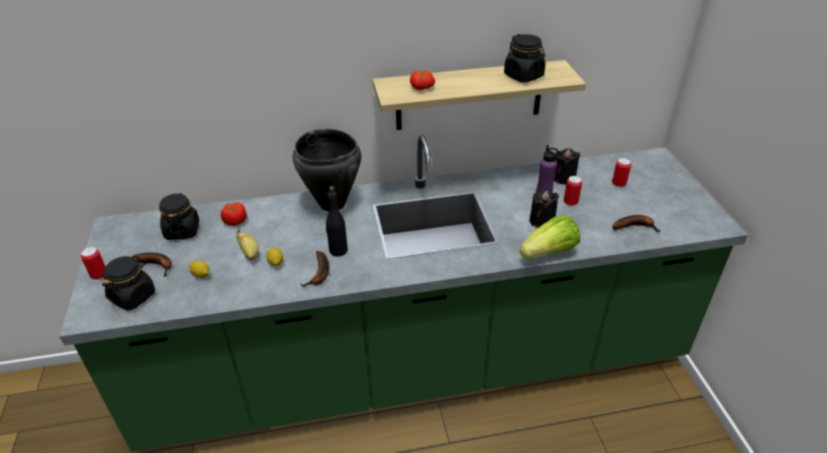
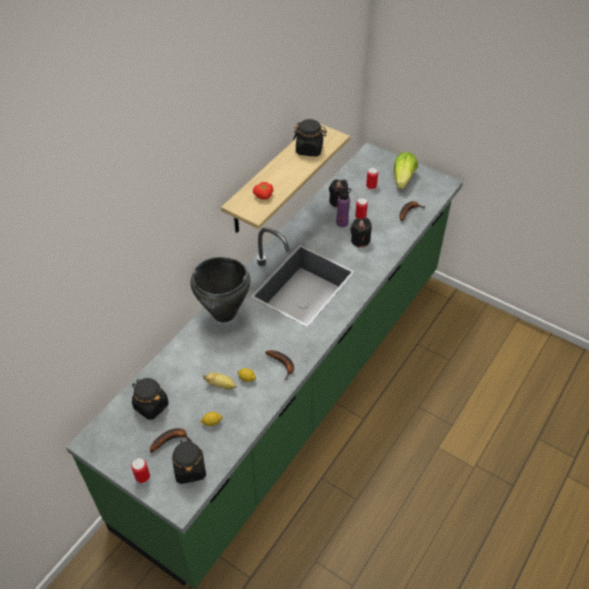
camera: 45 degrees left, 10 degrees up
tomato [221,202,247,226] -> none
black bottle [326,186,348,257] -> none
lettuce [520,216,580,259] -> lettuce moved to [394,152,418,189]

